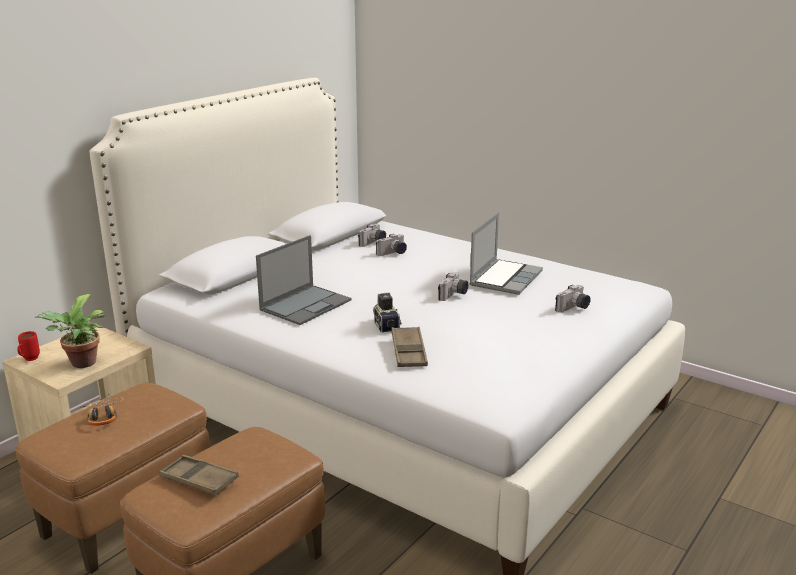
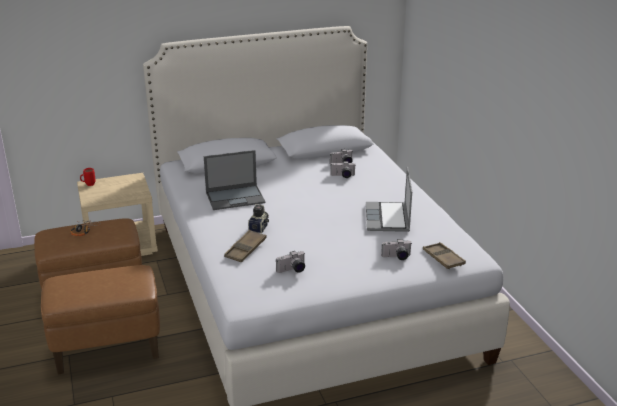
camera: 35 degrees right, 5 degrees up
potted plant [34,294,105,368] -> none
brown tray [159,455,239,495] -> brown tray moved to [423,242,466,269]
camera [438,272,468,301] -> camera moved to [276,251,305,273]
laptop [469,212,543,295] -> laptop turned 120 degrees clockwise [366,167,412,232]

